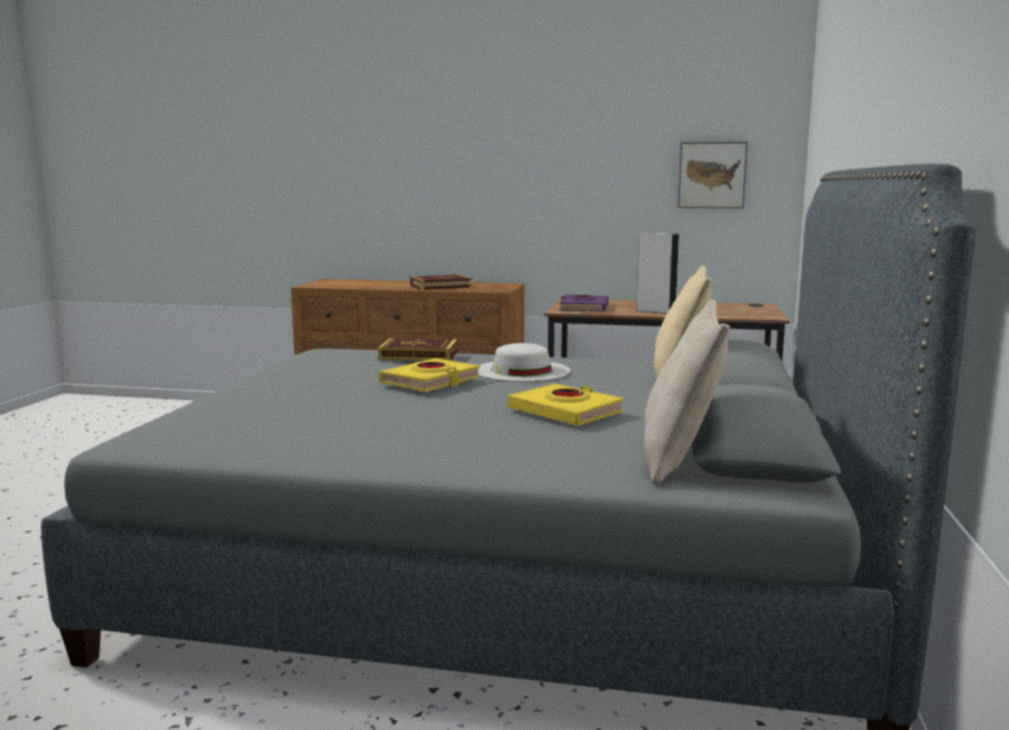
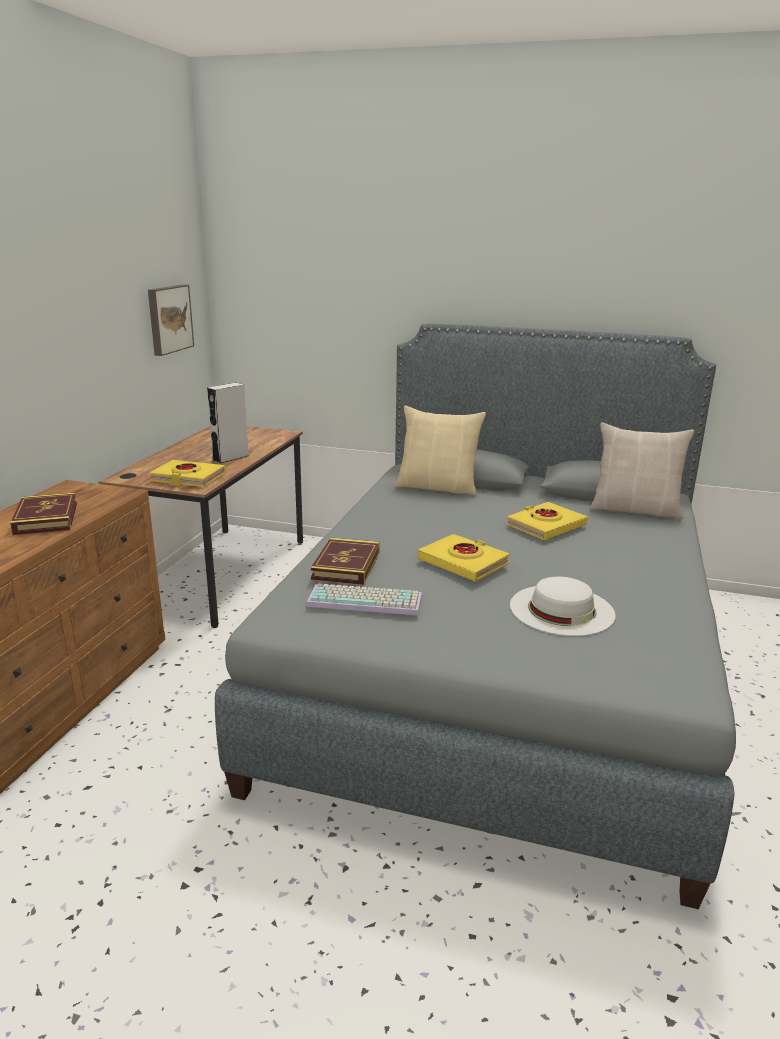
camera: 85 degrees left, 10 degrees up
white hat [478,343,570,381] -> white hat moved to [510,577,616,636]
purple book [559,294,609,312] -> yellow book [149,460,226,487]
none -> keyboard [306,584,422,615]

